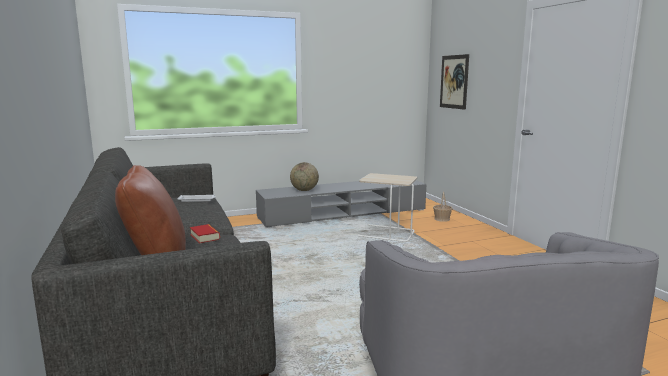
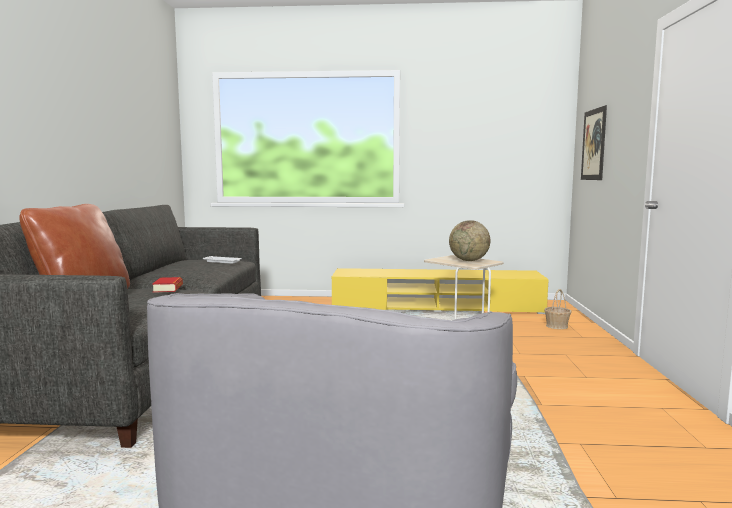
camera: 25 degrees right, 5 degrees down
grey tv stand [256,180,426,228] -> yellow tv stand [332,268,549,314]
globe [290,162,319,191] -> globe moved to [449,220,490,261]

